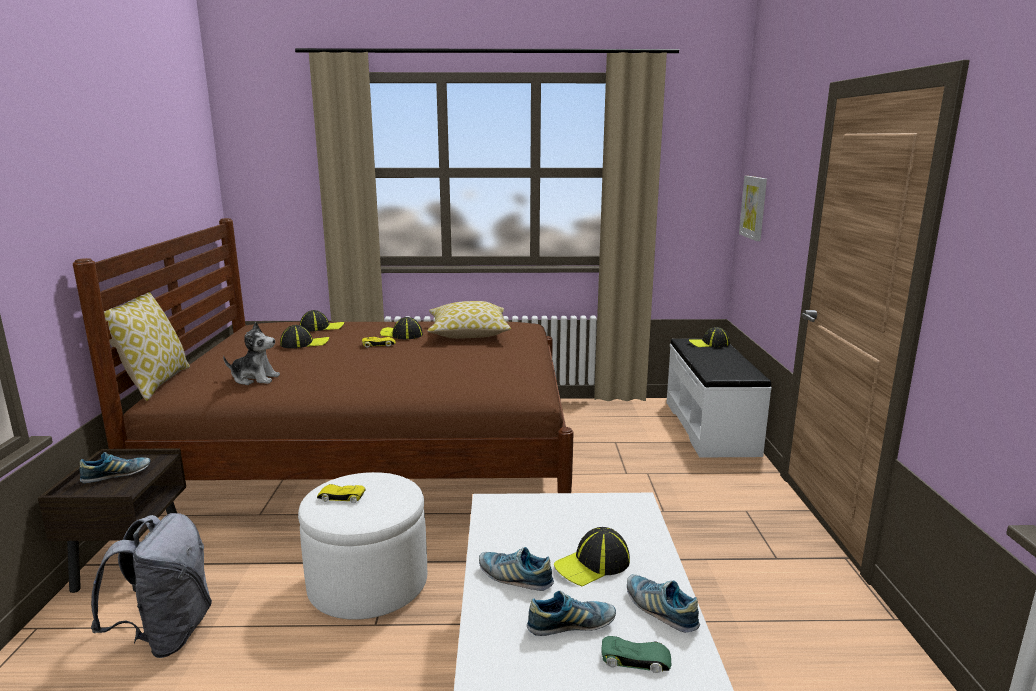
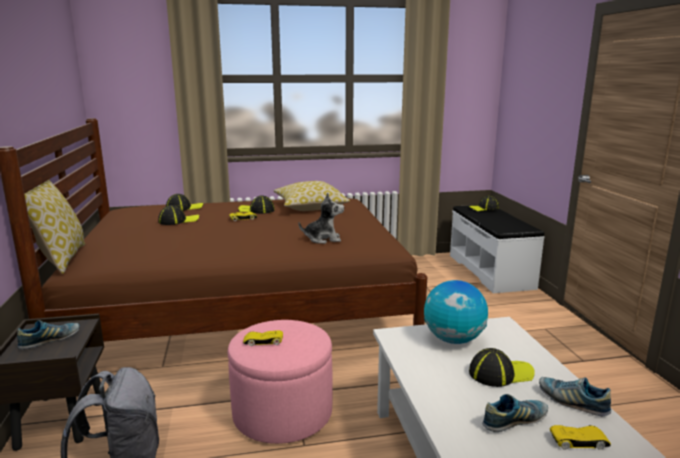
camera: 10 degrees left, 0 degrees up
plush toy [223,322,280,385] -> plush toy moved to [298,193,344,244]
white ottoman [298,472,427,620] -> pink ottoman [227,320,333,444]
shoe [479,547,554,591] -> none
cap [554,527,630,587] -> cap turned 150 degrees counterclockwise [469,348,535,387]
green toy car [601,636,671,673] -> yellow toy car [550,425,611,450]
picture [739,176,767,241] -> none
none -> globe [424,280,488,344]

